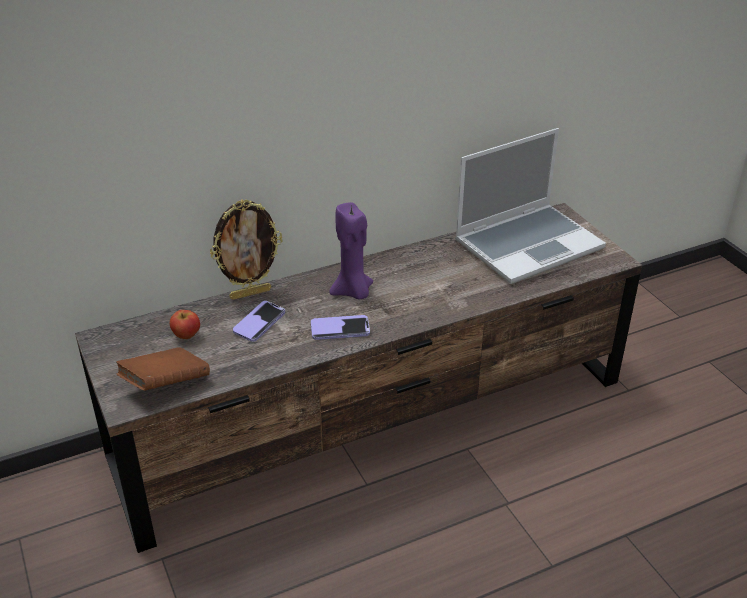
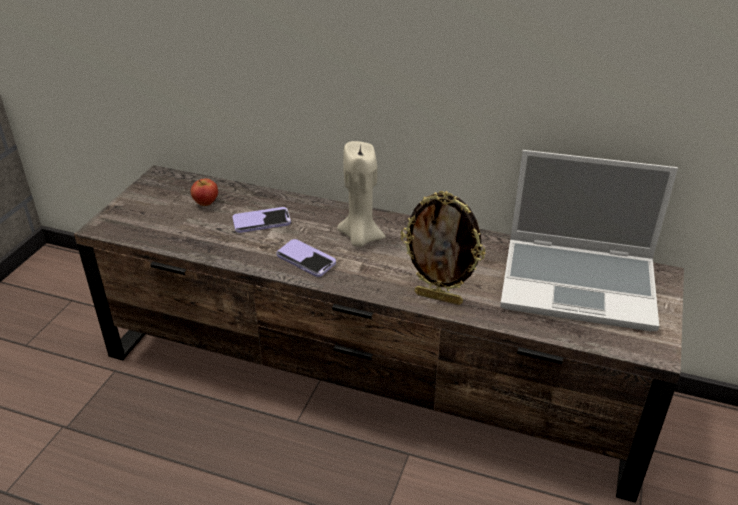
camera: 45 degrees right, 0 degrees up
brown book [116,347,210,391] -> none
picture frame [210,200,282,300] -> picture frame moved to [401,191,485,305]
purple candle [329,202,373,299] -> beige candle [337,141,386,247]

